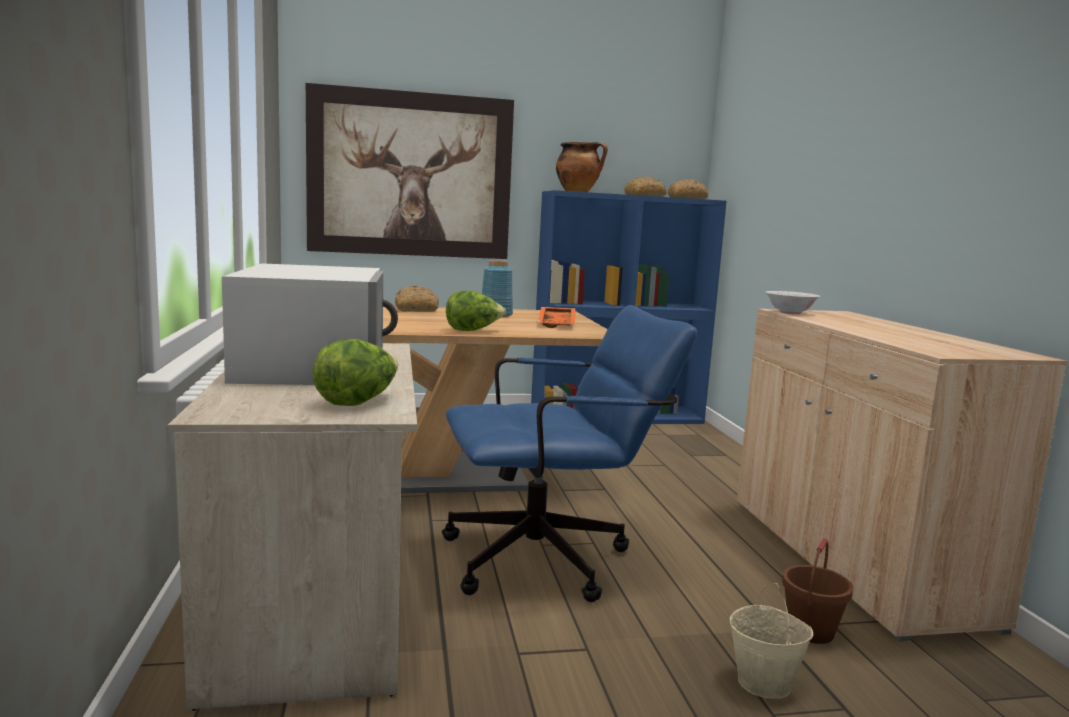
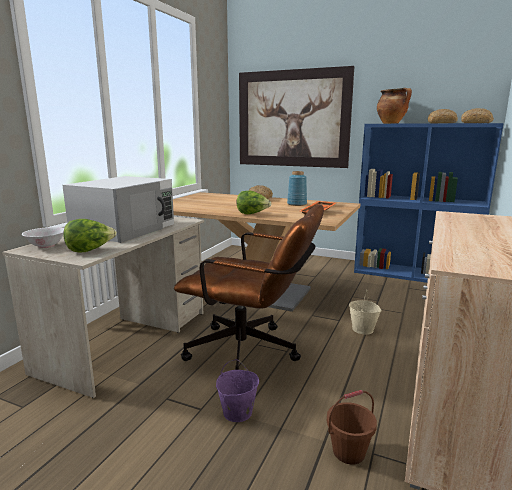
camera: 35 degrees right, 5 degrees up
blue office chair [442,305,697,602] -> brown office chair [174,205,324,370]
beige bucket [729,583,813,699] -> beige bucket moved to [349,290,382,335]
white bowl [766,291,820,314] -> white bowl moved to [22,227,64,248]
none -> purple bucket [216,359,259,422]

